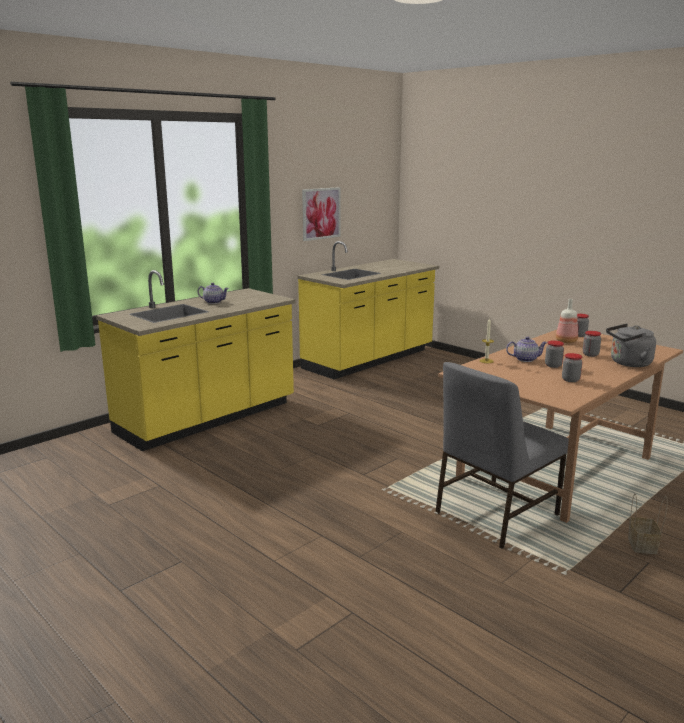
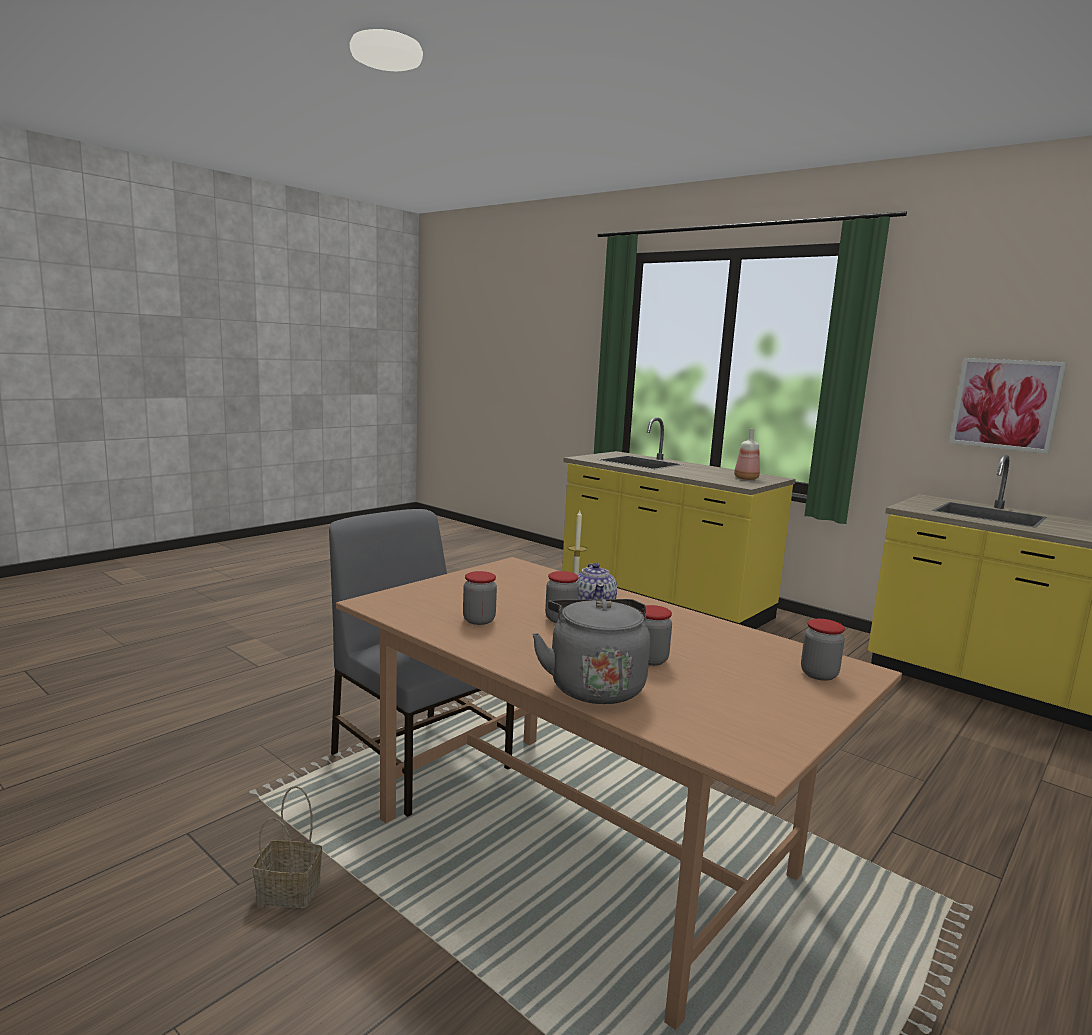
camera: 85 degrees right, 5 degrees down
teapot [197,283,229,304] -> none
bottle [556,299,578,343] -> bottle moved to [734,428,760,480]

